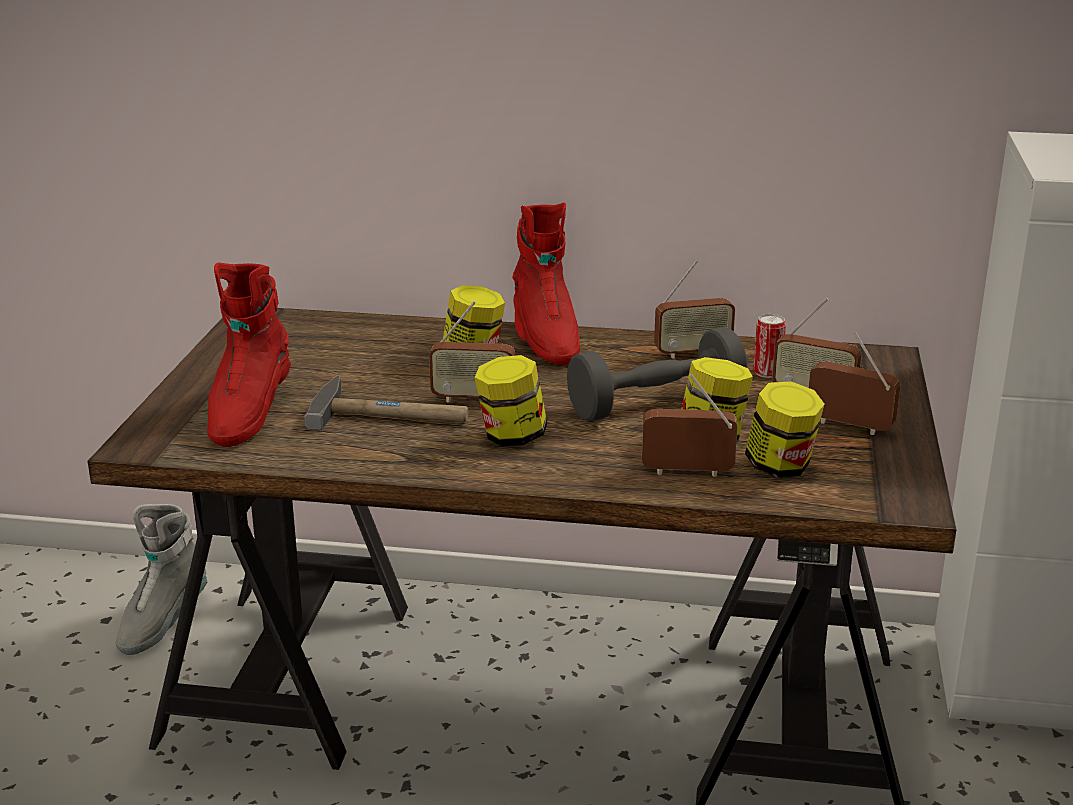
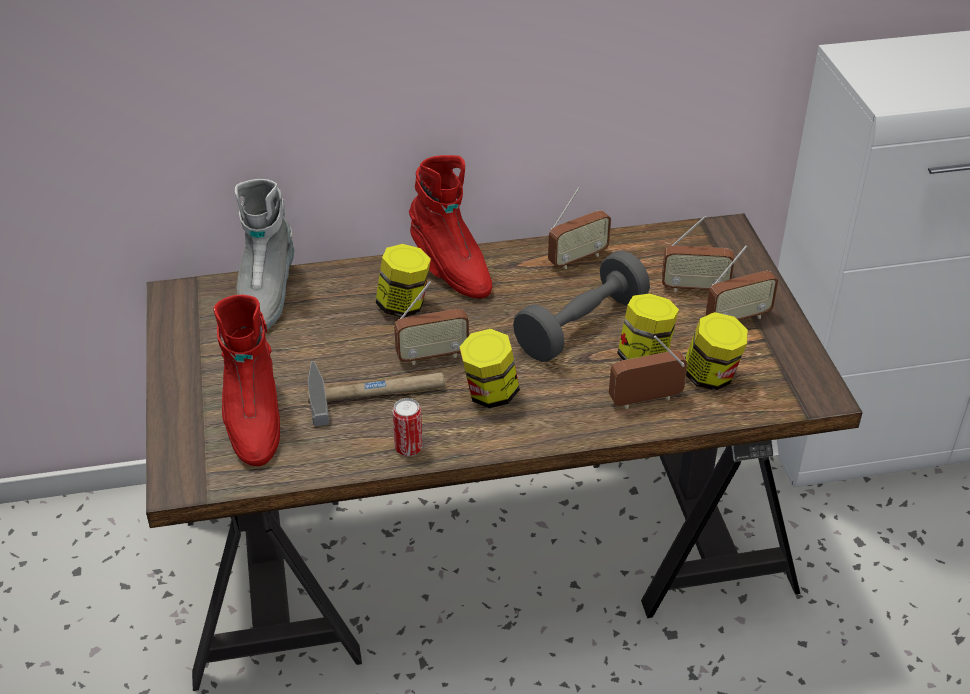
camera: 20 degrees left, 15 degrees up
grey boot [115,504,207,655] -> grey boot moved to [235,179,294,333]
can [753,314,786,378] -> can moved to [393,398,423,456]
radio [809,332,901,435] -> radio turned 150 degrees clockwise [706,245,778,320]

